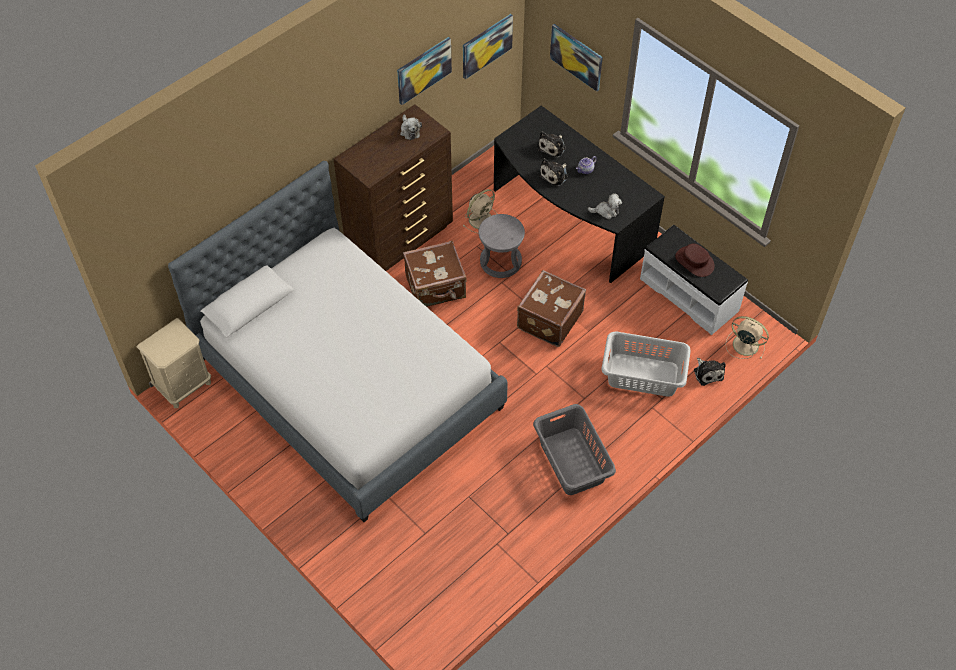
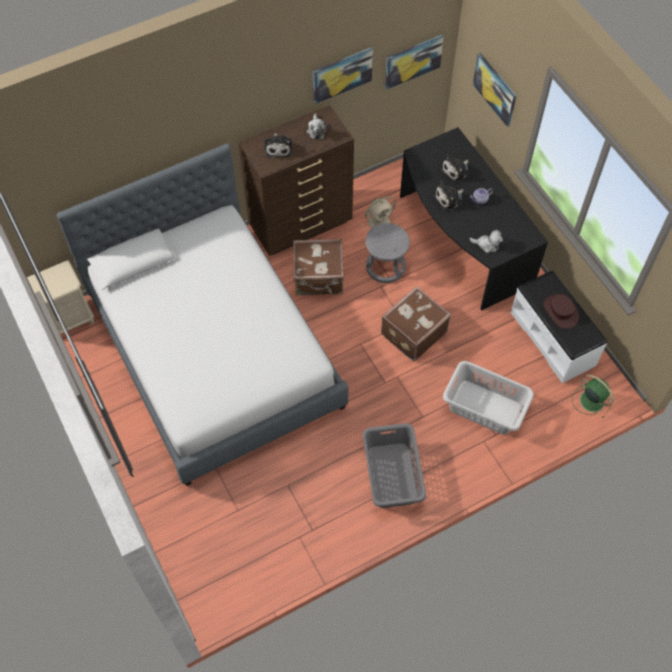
camera: 15 degrees right, 5 degrees up
plush toy [694,358,725,386] -> plush toy moved to [264,133,292,158]
beige fan [726,316,769,359] -> green fan [572,375,614,418]

